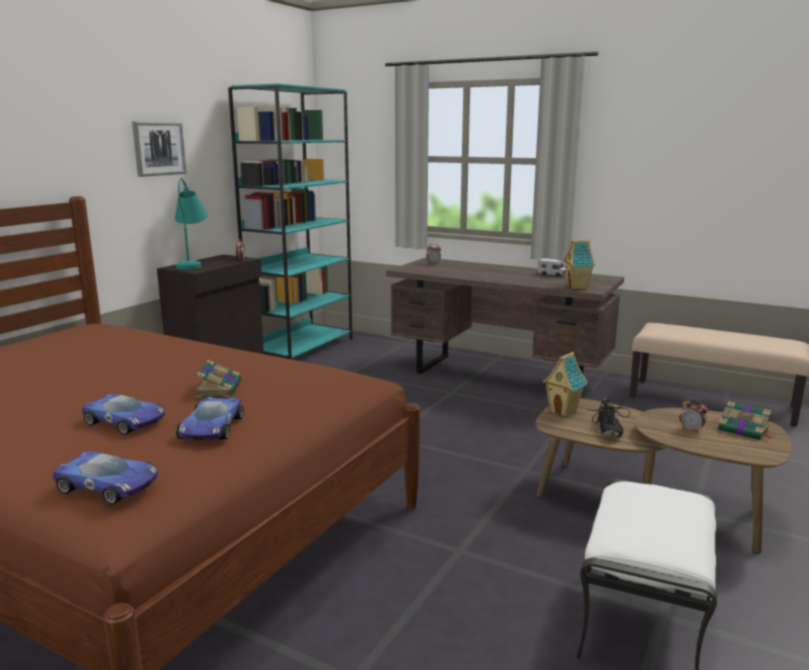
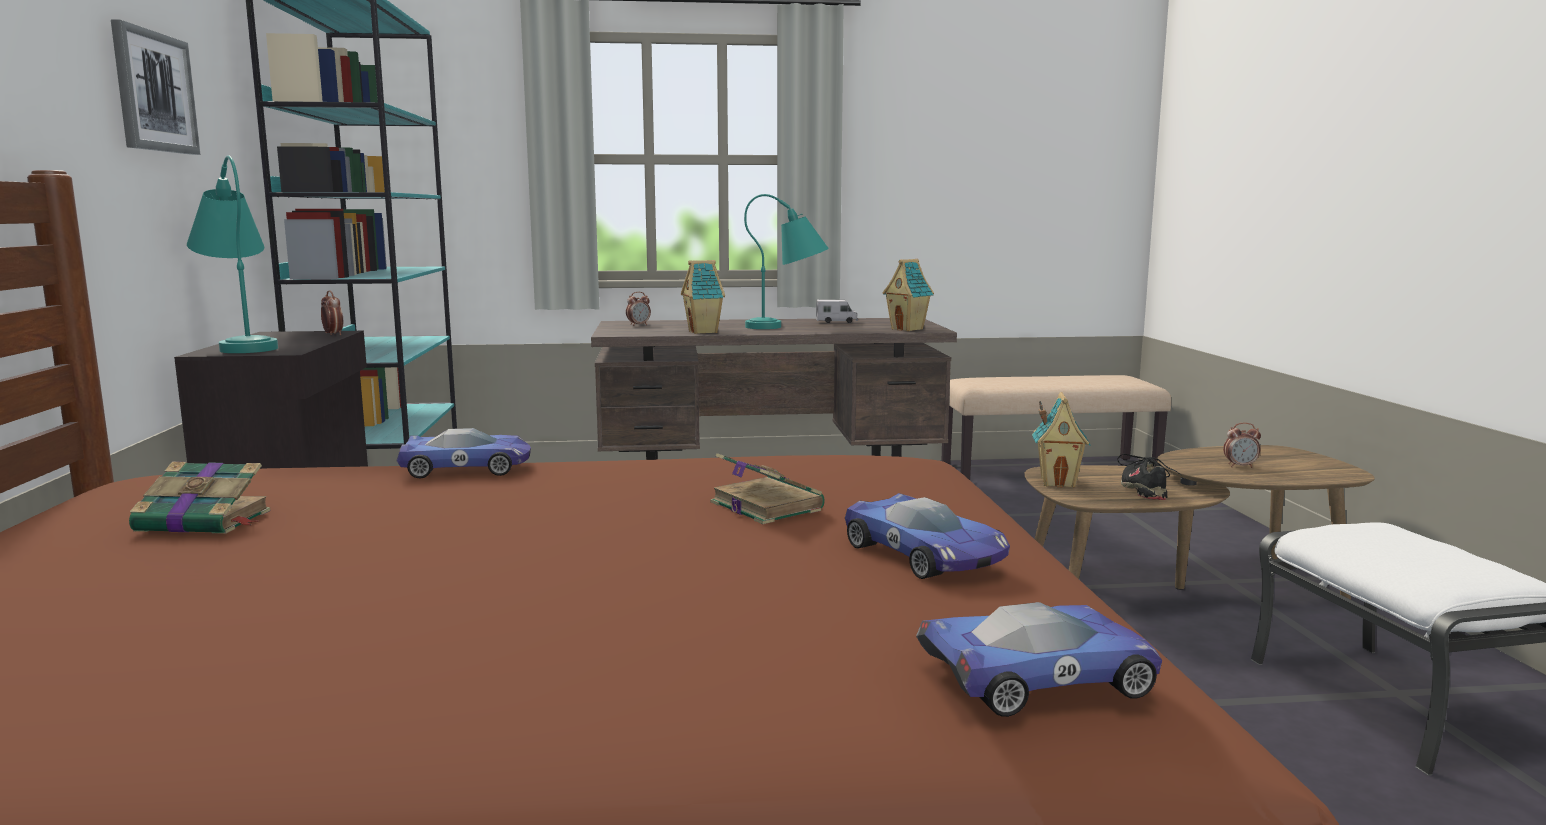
camera: 35 degrees left, 5 degrees down
toy car [82,394,165,435] -> toy car moved to [396,428,531,478]
black shoe [588,399,630,438] -> black shoe turned 150 degrees counterclockwise [1117,454,1181,500]
book [718,401,772,440] -> book moved to [129,461,270,534]
none -> toy house [681,260,725,334]
none -> turquoise table lamp [744,194,829,329]

